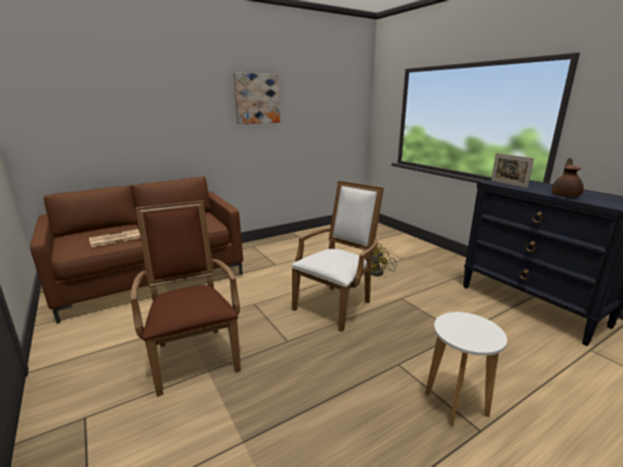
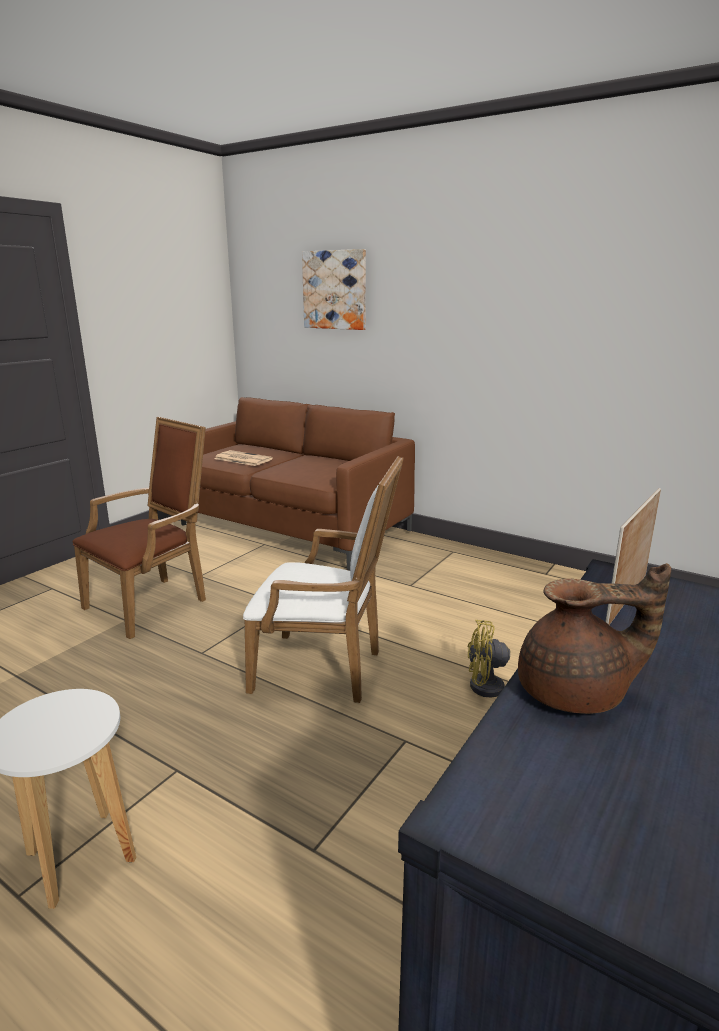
camera: 65 degrees right, 0 degrees up
picture [234,73,280,124] -> picture moved to [302,249,366,330]

